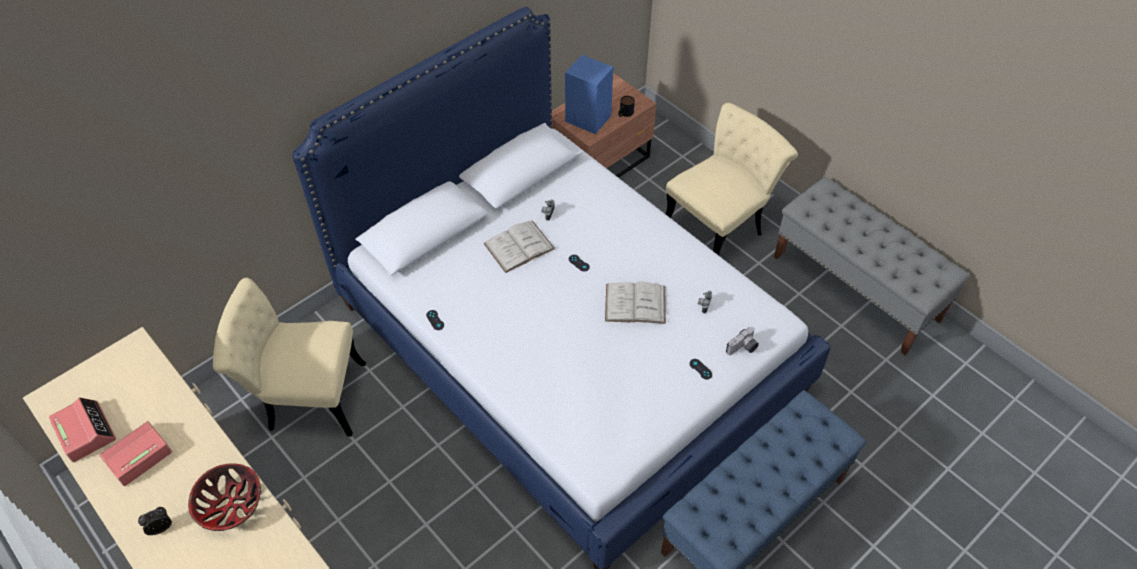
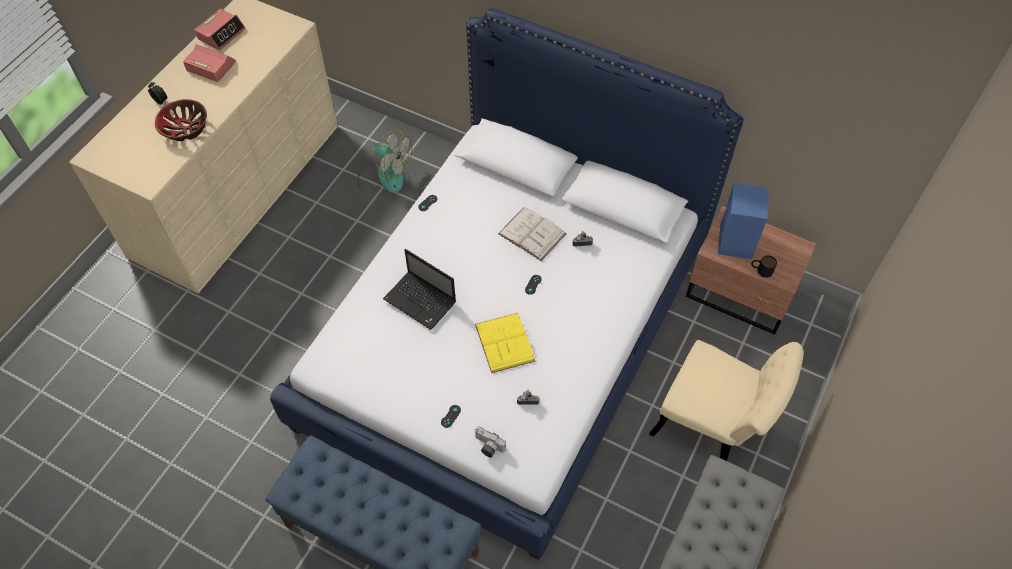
camera: 70 degrees right, 5 degrees up
beige chair [213,278,366,437] -> fan [358,129,412,193]
white book [605,281,666,324] -> yellow book [475,313,535,373]
none -> laptop [383,249,456,330]

